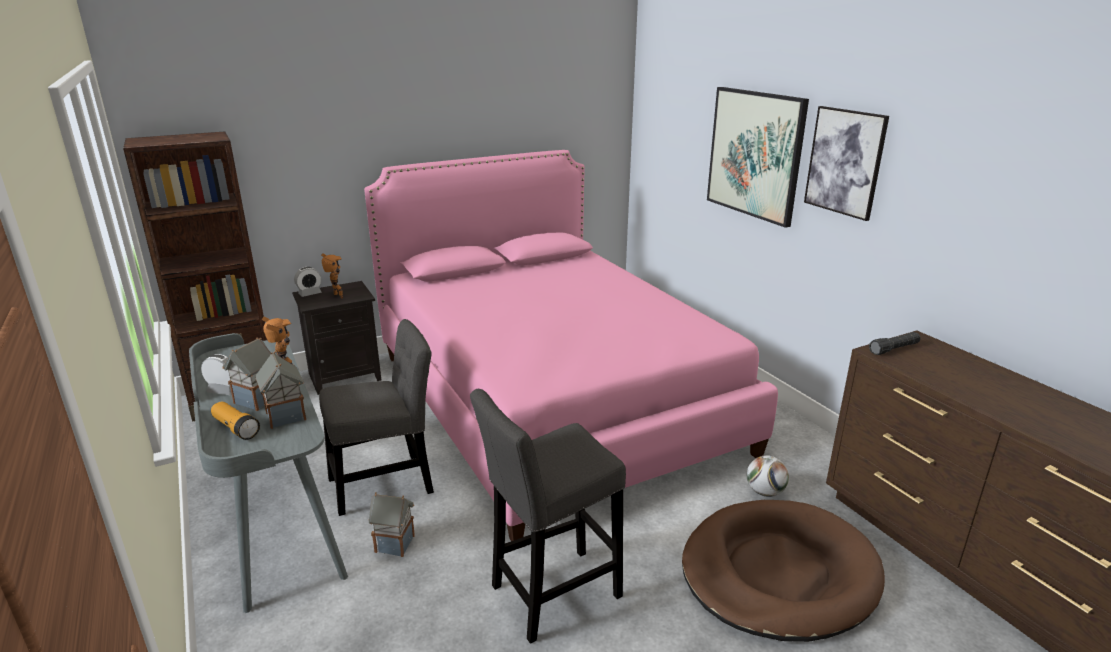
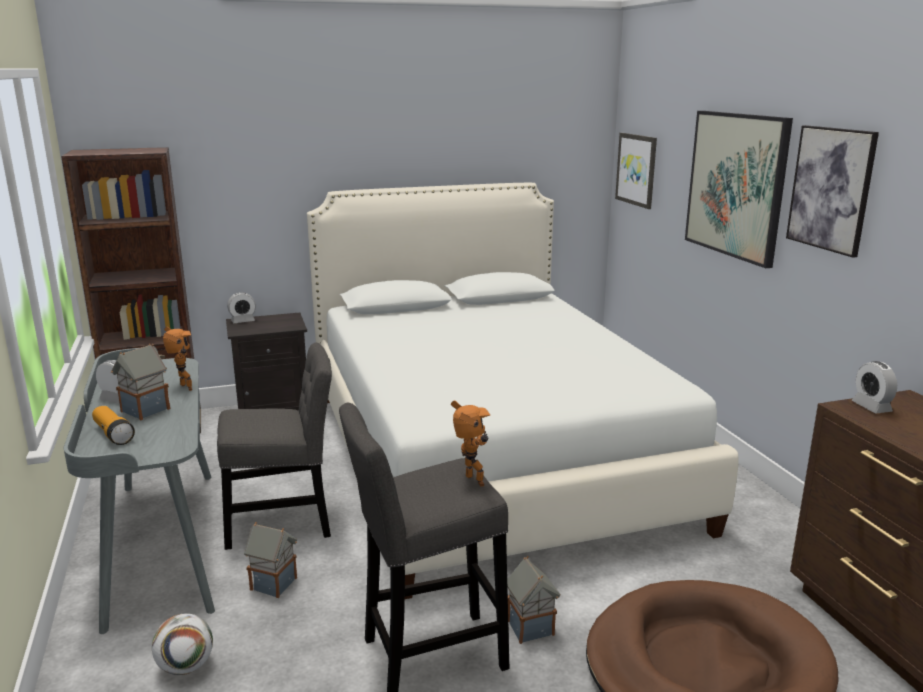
camera: 10 degrees right, 5 degrees down
toy house [255,351,306,429] -> toy house moved to [507,556,560,644]
toy robot [321,253,343,299] -> toy robot moved to [451,400,490,487]
pink bed [364,150,778,541] -> white bed [307,183,739,599]
football [747,455,789,497] -> football moved to [152,613,213,675]
black flashlight [869,332,920,355] -> alarm clock [852,361,897,414]
none -> picture [615,133,657,209]

